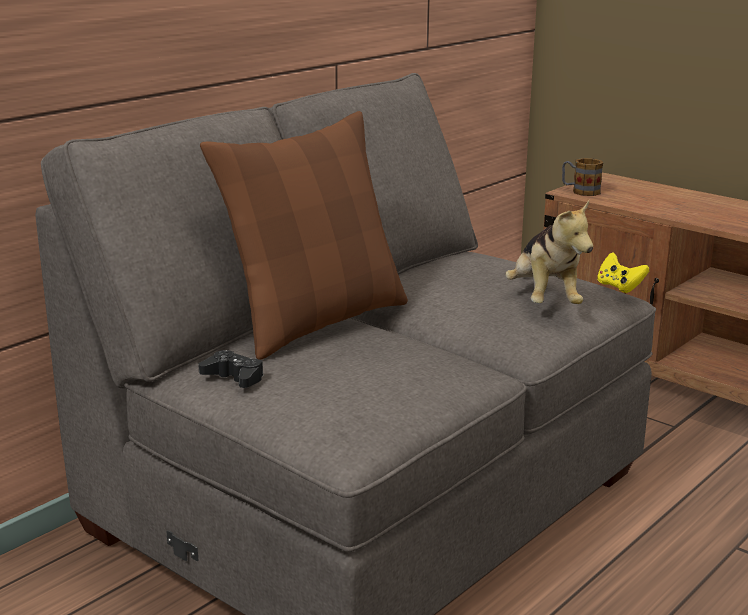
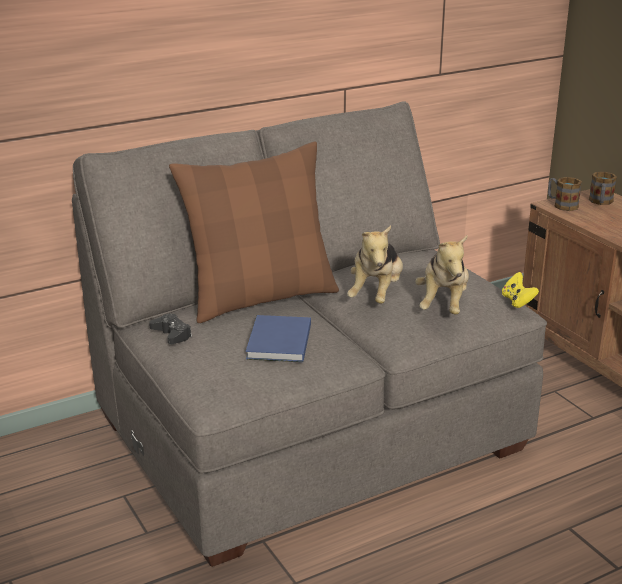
camera: 20 degrees right, 5 degrees up
none -> blue book [246,315,311,362]
none -> plush toy [347,226,403,304]
none -> mug [589,172,617,205]

